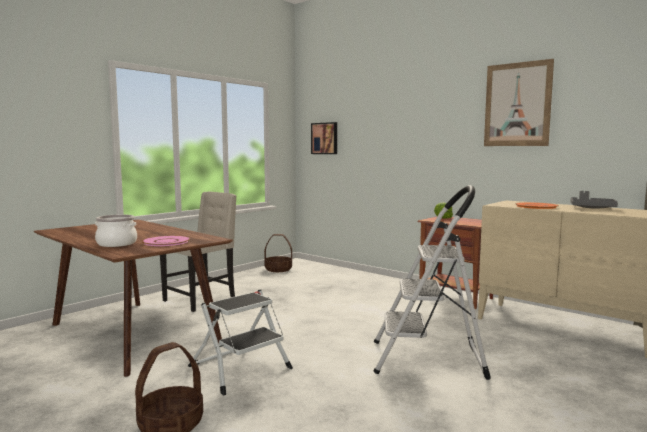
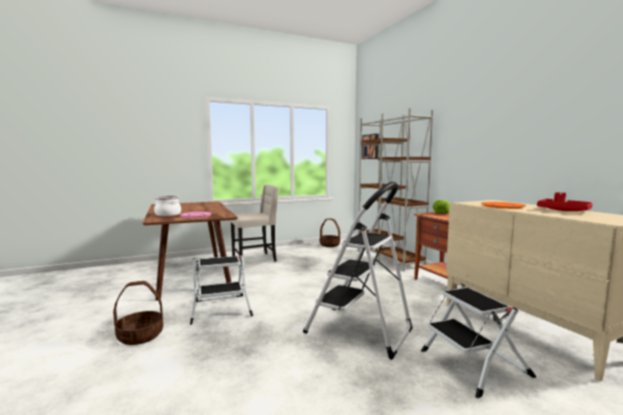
camera: 25 degrees right, 0 degrees up
picture [484,59,554,146] -> none
grey tray [570,191,618,209] -> red tray [537,192,593,211]
none -> brown bookcase [358,108,433,271]
none -> step ladder [421,284,536,398]

